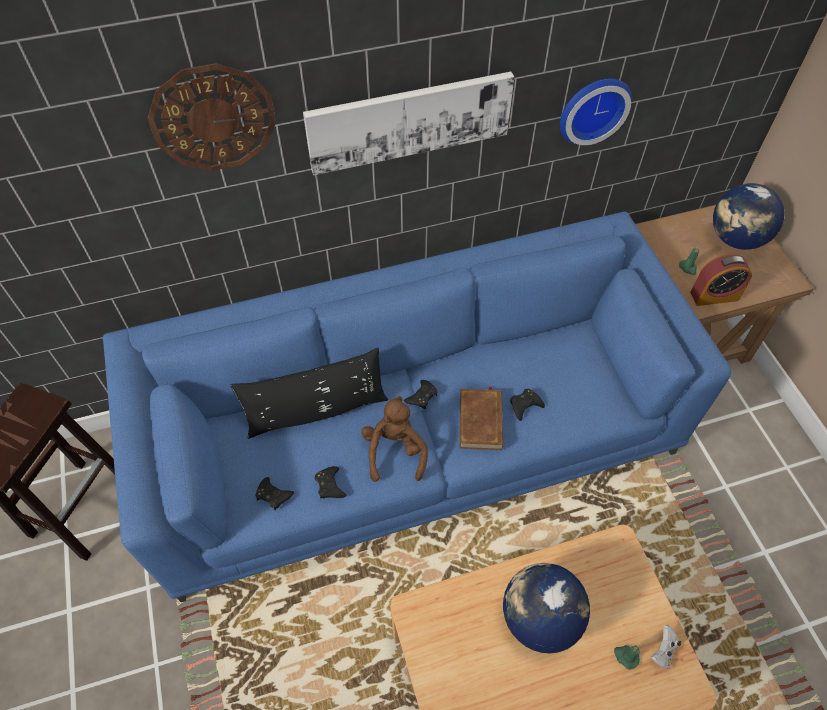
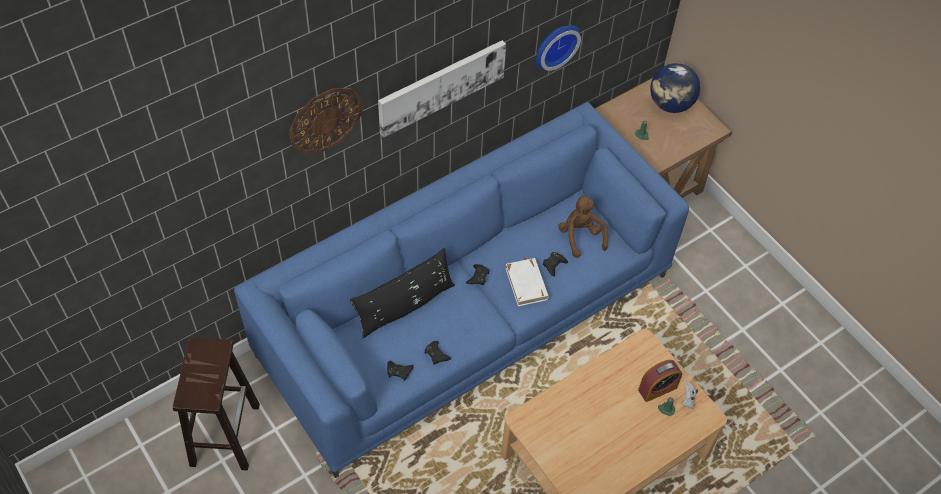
camera: 20 degrees left, 0 degrees up
brown plush toy [361,396,428,482] -> brown plush toy moved to [558,194,608,258]
brown book [460,386,503,450] -> white book [506,257,549,306]
globe [503,563,590,653] -> none
alarm clock [690,254,752,306] -> alarm clock moved to [638,360,682,402]

